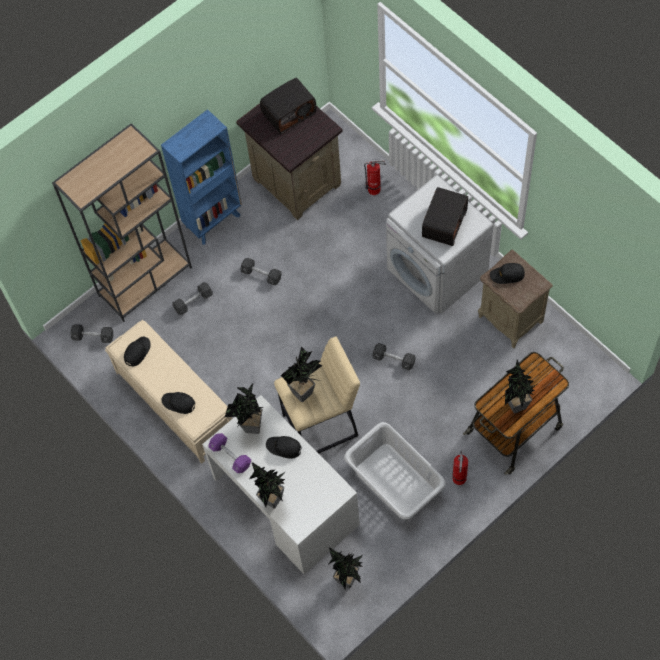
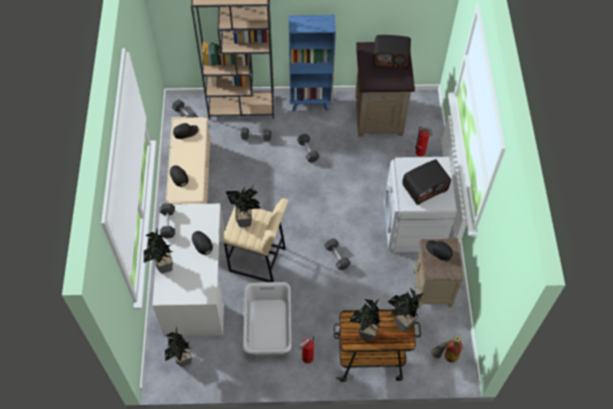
camera: 35 degrees right, 5 degrees down
purple dumbbell [208,433,251,473] -> black dumbbell [160,203,175,238]
potted plant [225,382,263,434] -> potted plant moved to [388,288,423,332]
none -> fire extinguisher [431,336,462,362]

